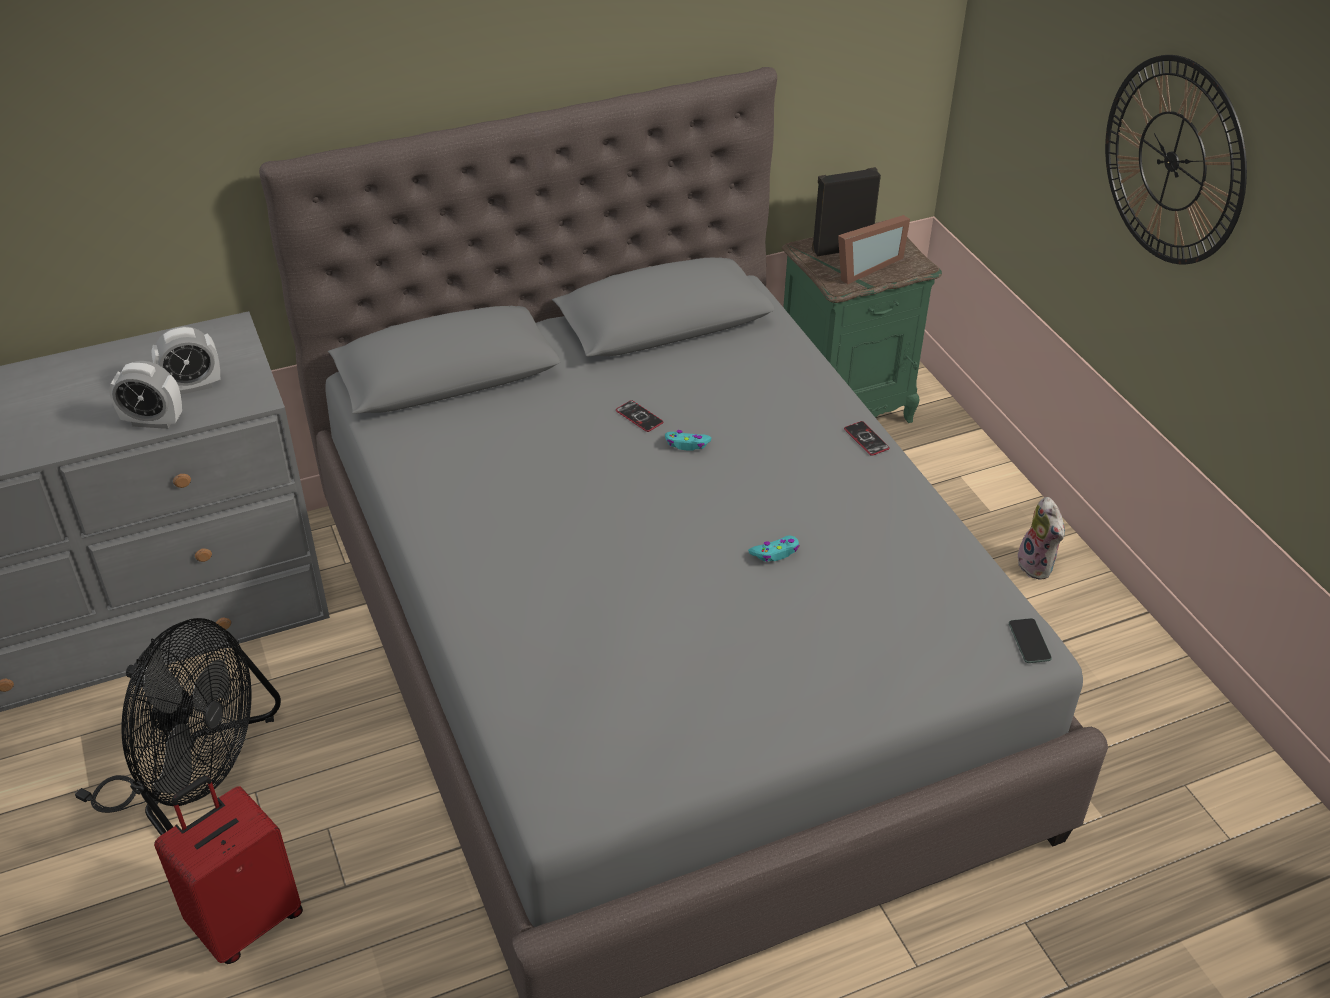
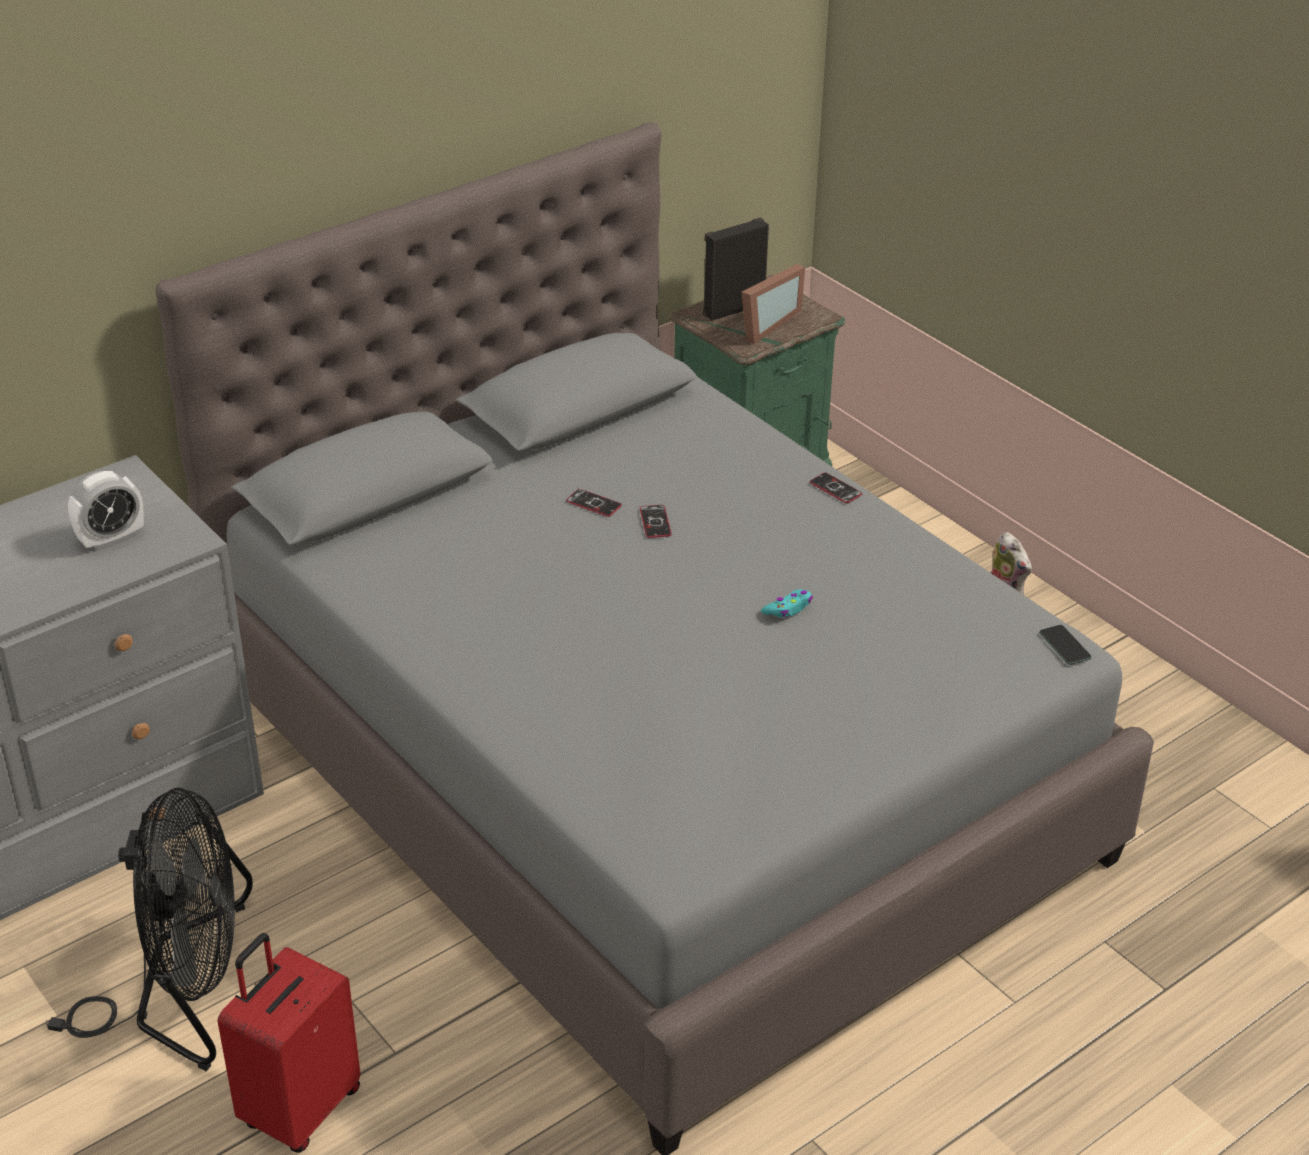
camera: 15 degrees left, 5 degrees down
alarm clock [109,361,182,429] -> none
turquoise game controller [665,430,711,451] -> phone [640,505,672,538]
wall clock [1105,55,1247,264] -> none

